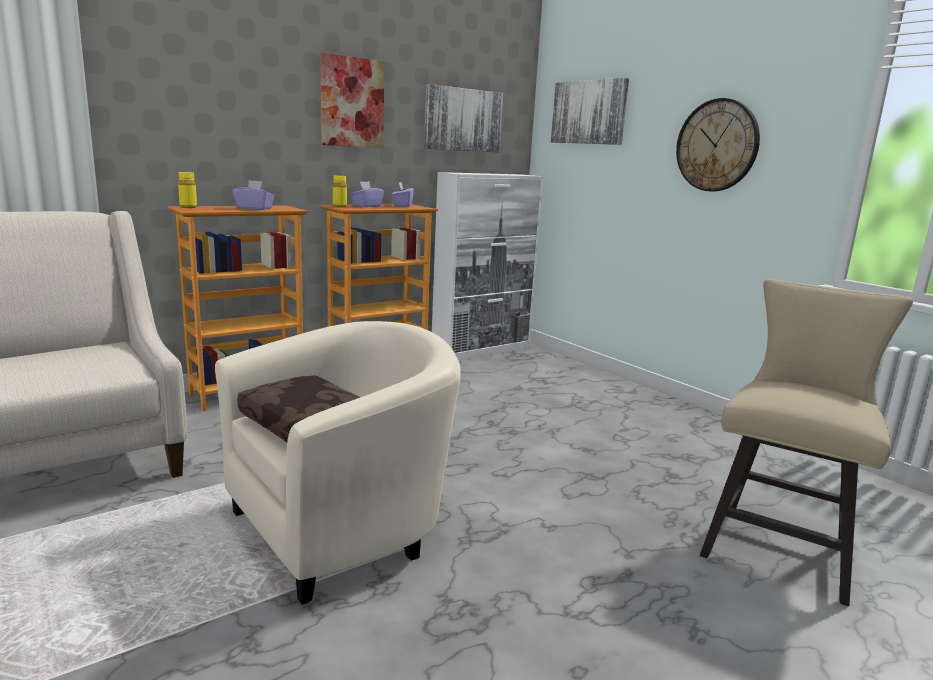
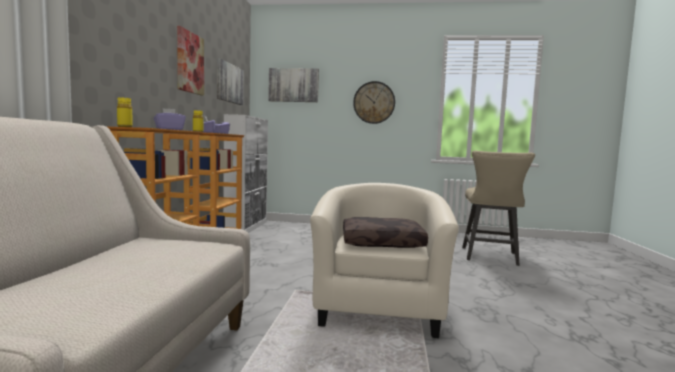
camera: 45 degrees left, 10 degrees down
beige chair [700,279,913,606] -> beige chair turned 150 degrees counterclockwise [462,151,535,266]

